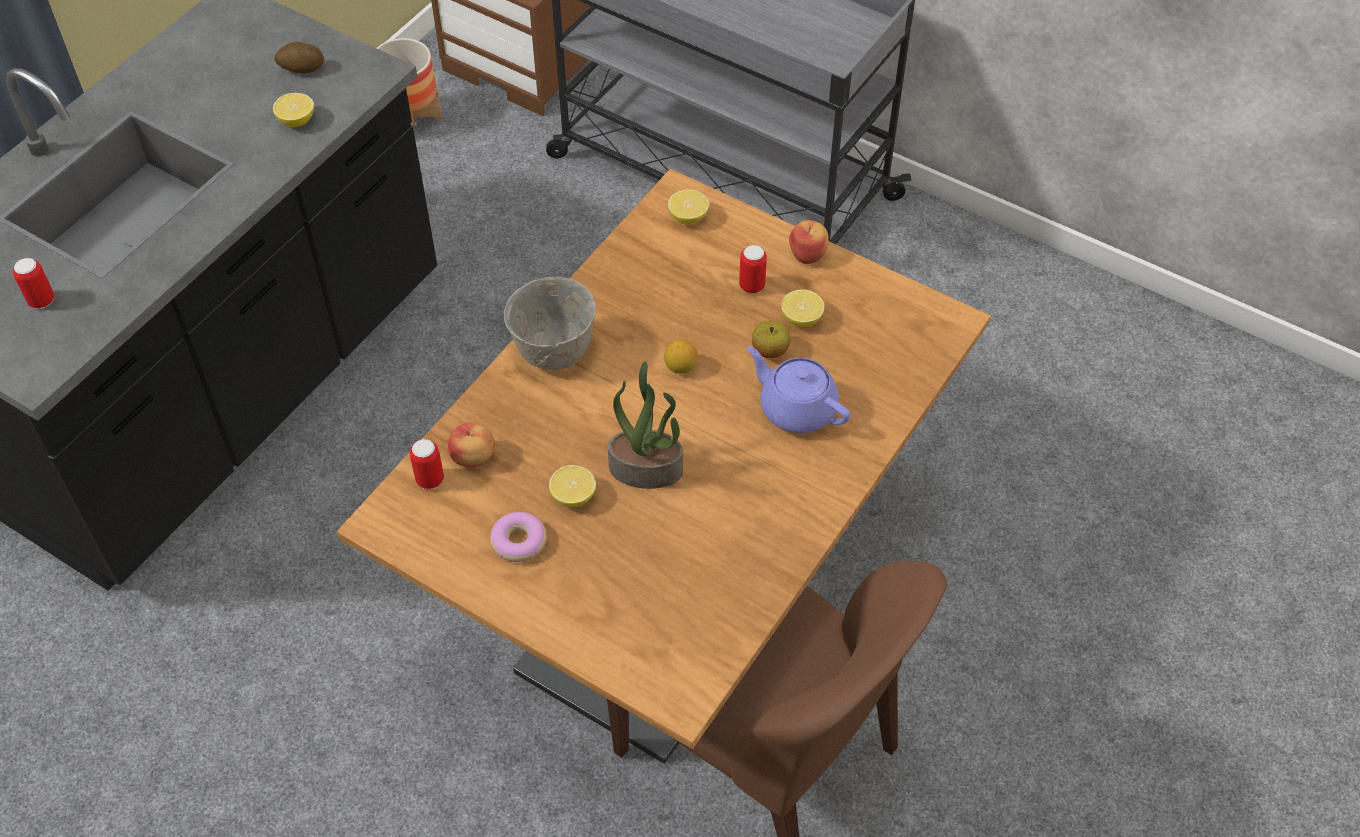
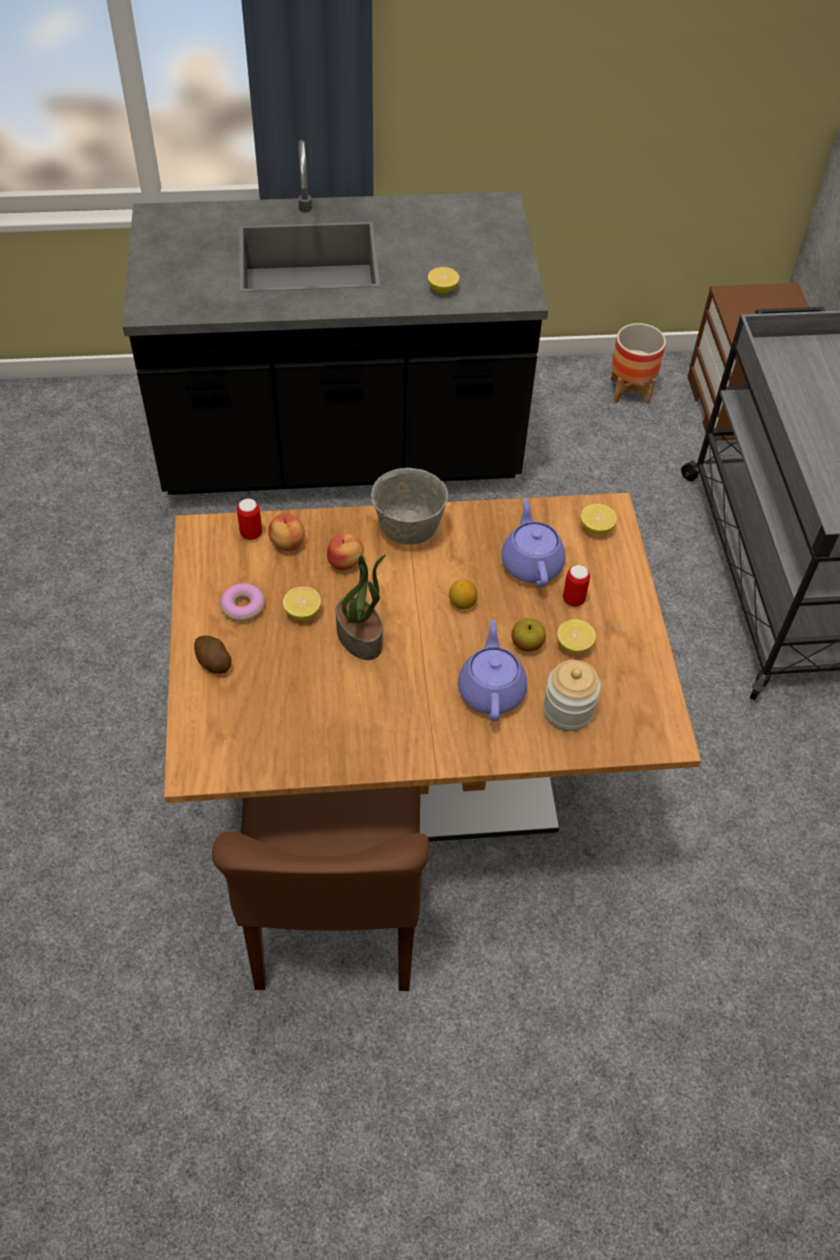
camera: 50 degrees right, 0 degrees up
can [13,258,54,309] -> none
potato [274,42,324,74] -> potato moved to [194,636,231,674]
apple [789,220,829,264] -> apple moved to [327,533,364,570]
none -> purple teapot [501,499,566,587]
none -> jar [543,660,601,731]

